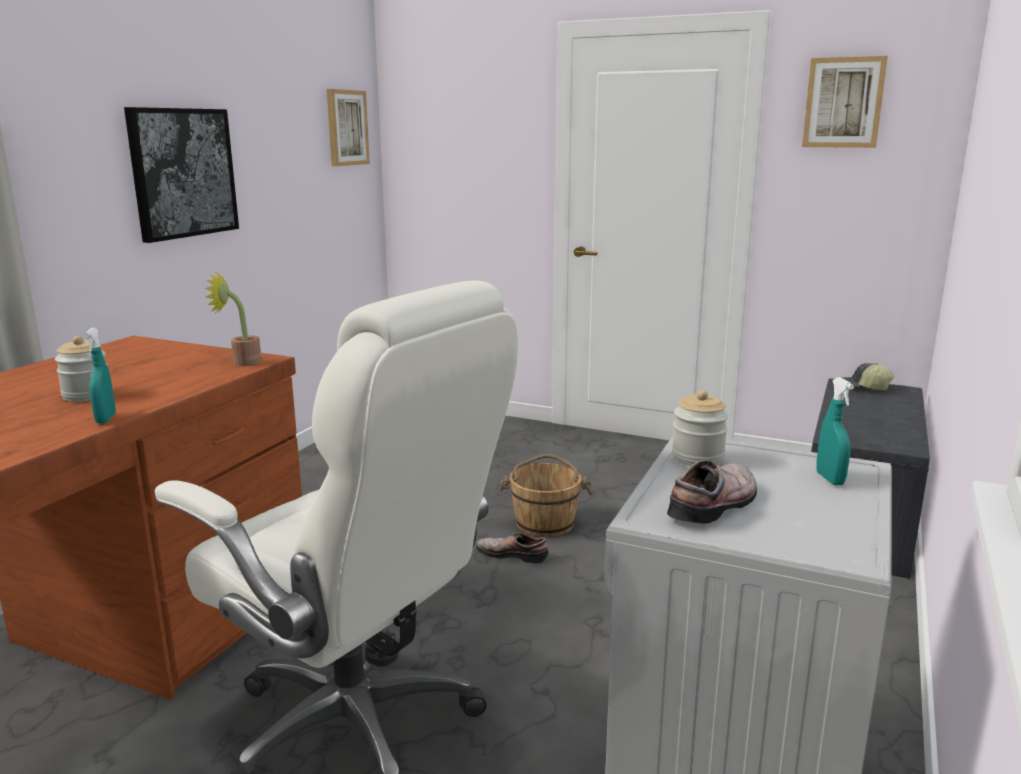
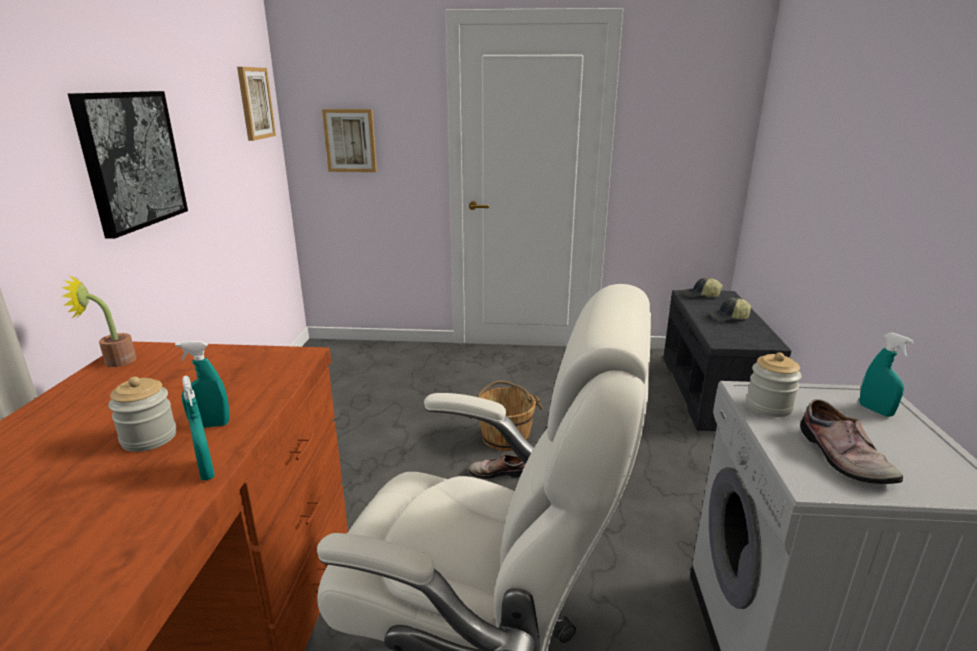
camera: 20 degrees left, 5 degrees up
potted plant [205,271,262,366] -> potted plant moved to [62,276,136,367]
shoe [667,460,757,524] -> shoe turned 150 degrees clockwise [800,399,903,484]
picture [802,56,888,148] -> picture moved to [322,109,377,172]
none -> turquoise spray bottle [175,341,229,428]
none -> cap [708,298,751,321]

